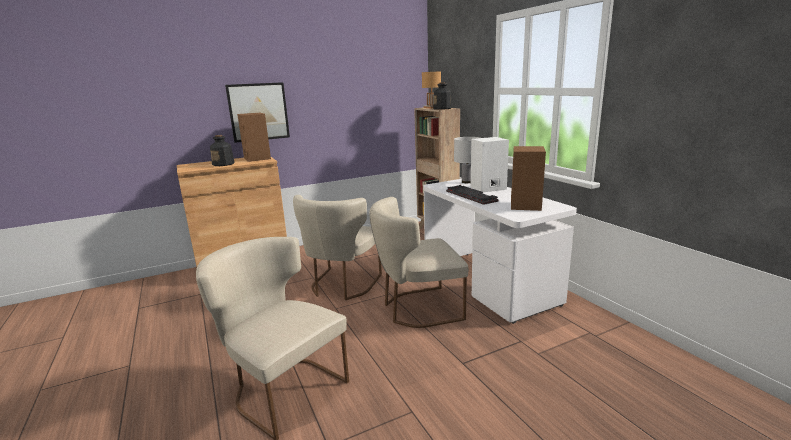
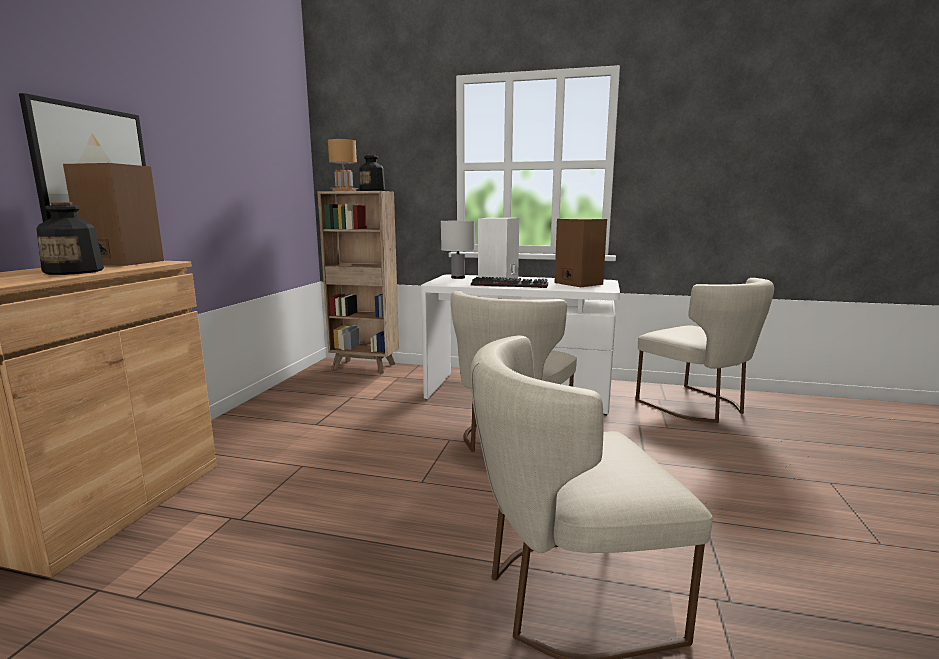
camera: 50 degrees left, 5 degrees down
beige chair [293,195,382,300] -> beige chair moved to [635,278,774,423]

